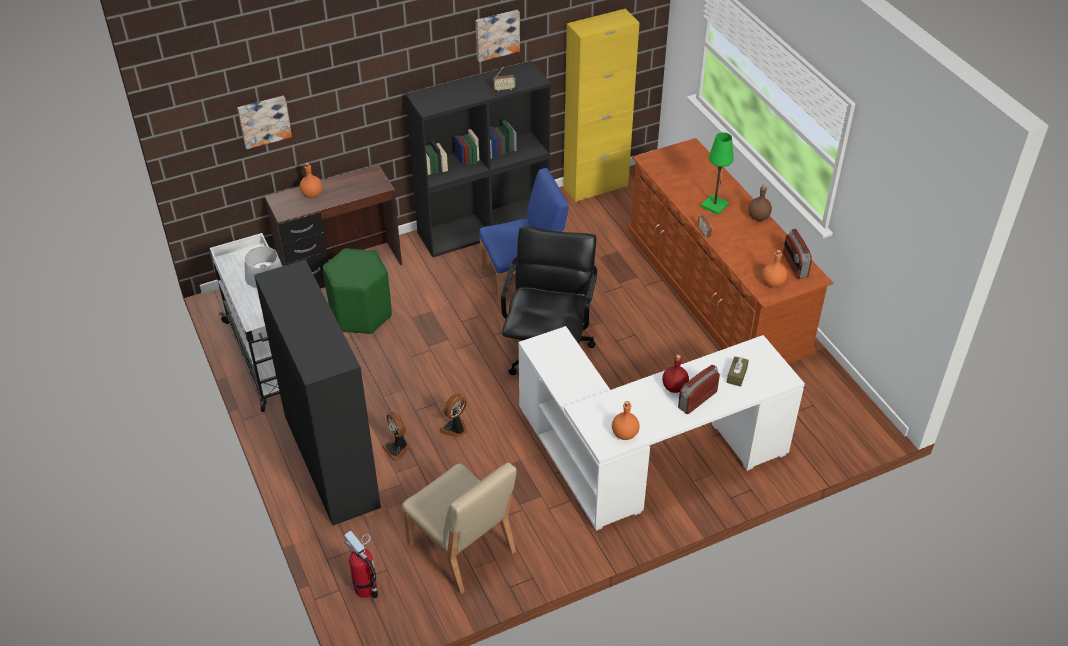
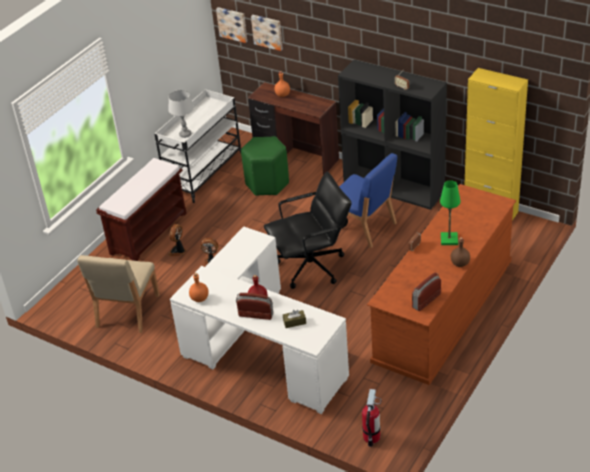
camera: 60 degrees right, 5 degrees down
black bookcase [254,260,381,526] -> brown bench [96,158,187,261]
fire extinguisher [344,531,379,599] -> fire extinguisher moved to [362,389,381,447]
picture [475,10,520,62] -> picture moved to [216,7,247,43]
orange bottle [762,250,787,287] -> none

